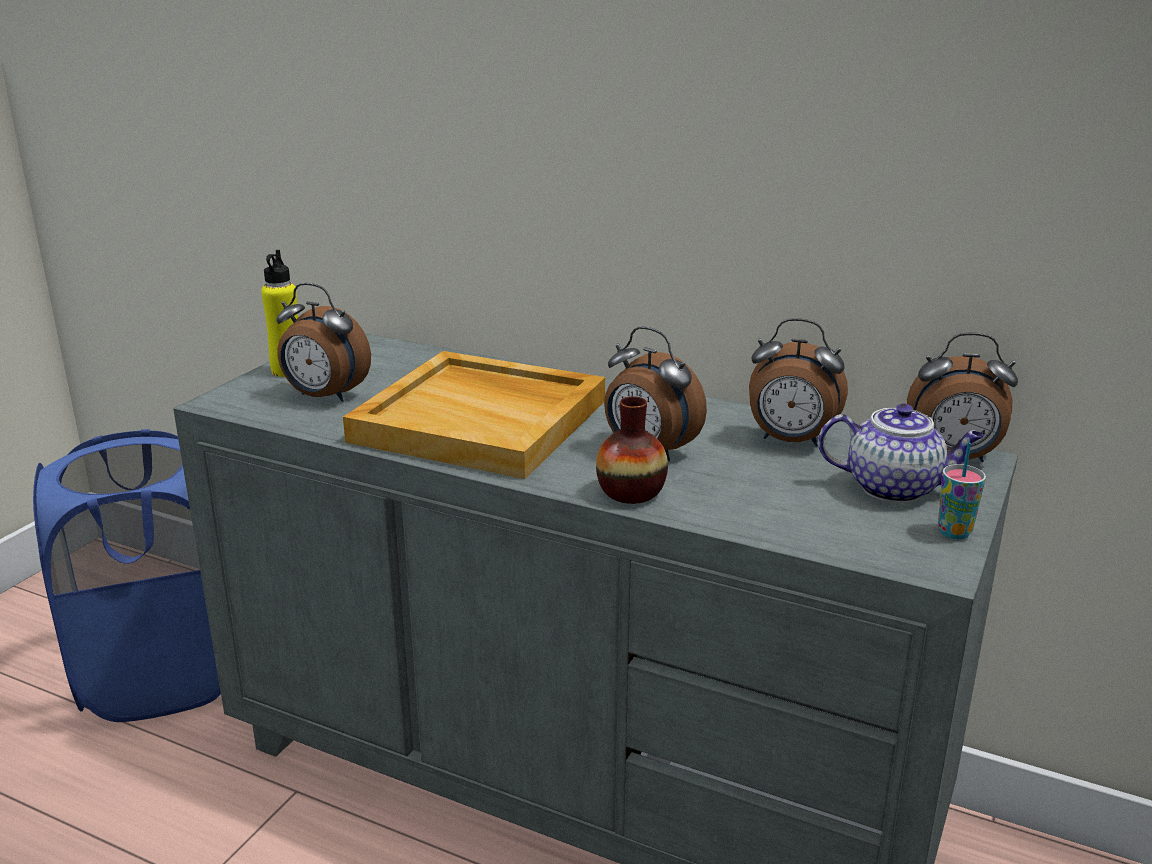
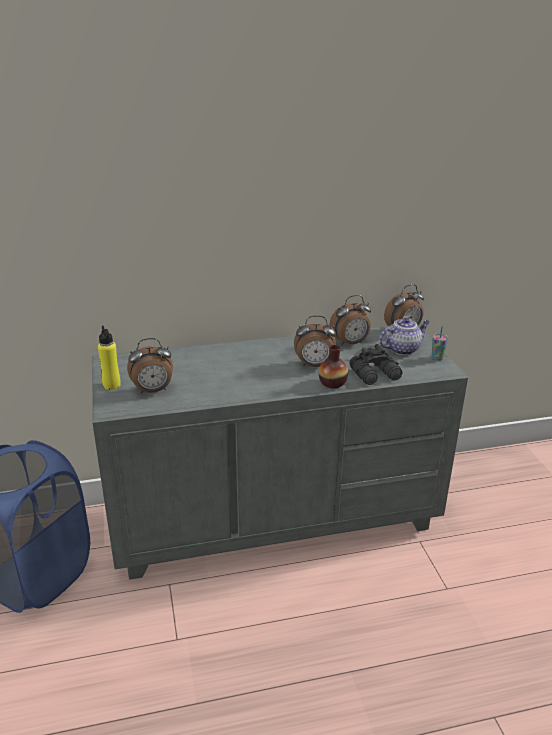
camera: 40 degrees left, 5 degrees up
beige tray [343,351,605,479] -> none
none -> black binoculars [349,344,402,385]

